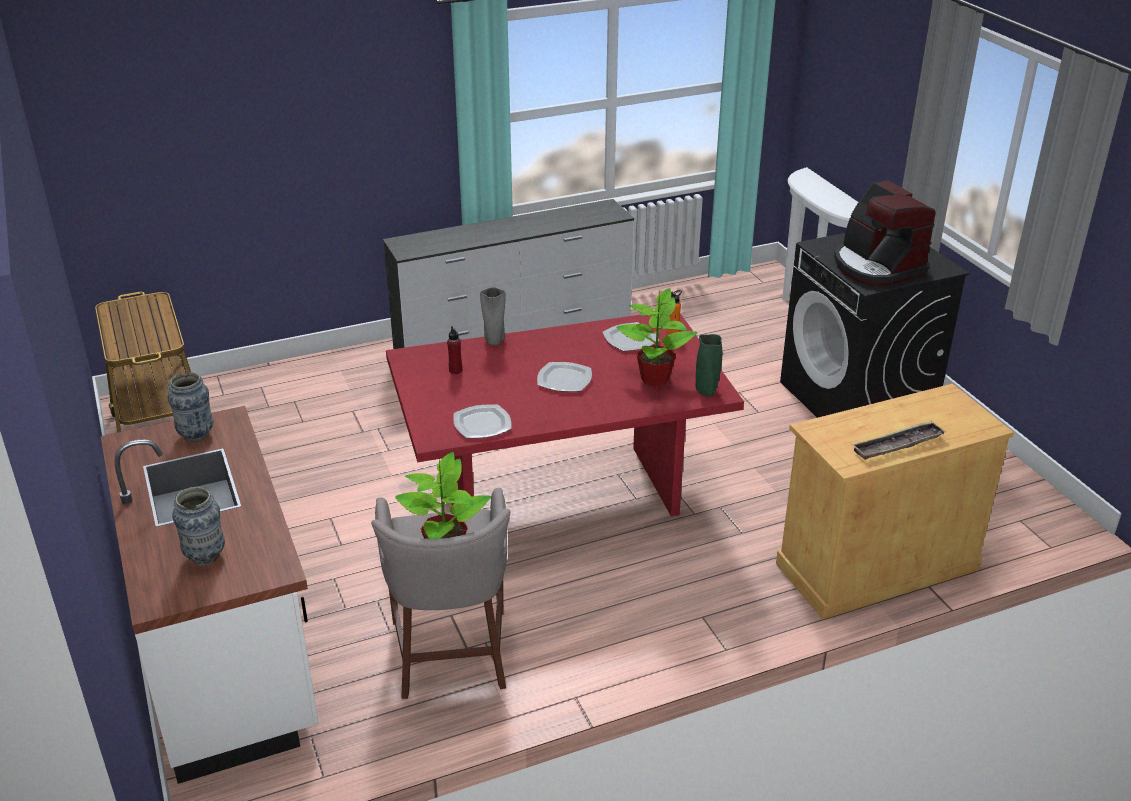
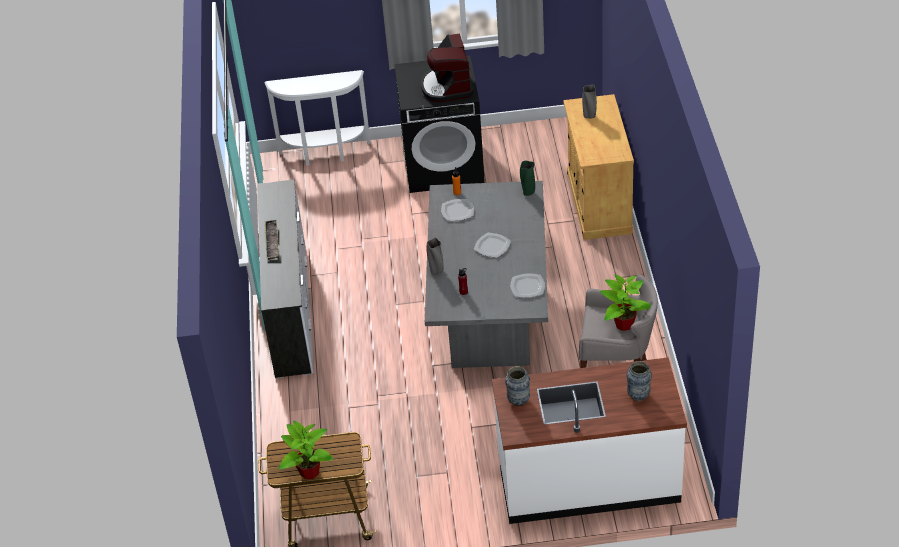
camera: 70 degrees left, 10 degrees up
red dining table [386,313,744,516] -> grey dining table [425,181,548,368]
potted plant [616,288,698,387] -> potted plant moved to [279,421,333,479]
coffee machine [834,181,936,286] -> coffee machine turned 90 degrees clockwise [421,33,474,102]
tray [852,421,946,460] -> tray moved to [264,219,280,260]
none -> grey vase [582,85,597,119]

